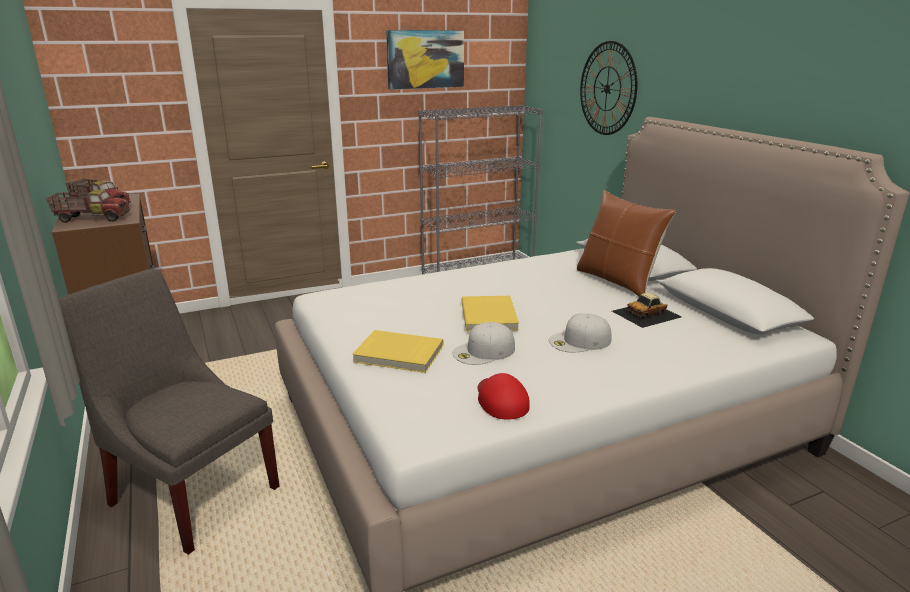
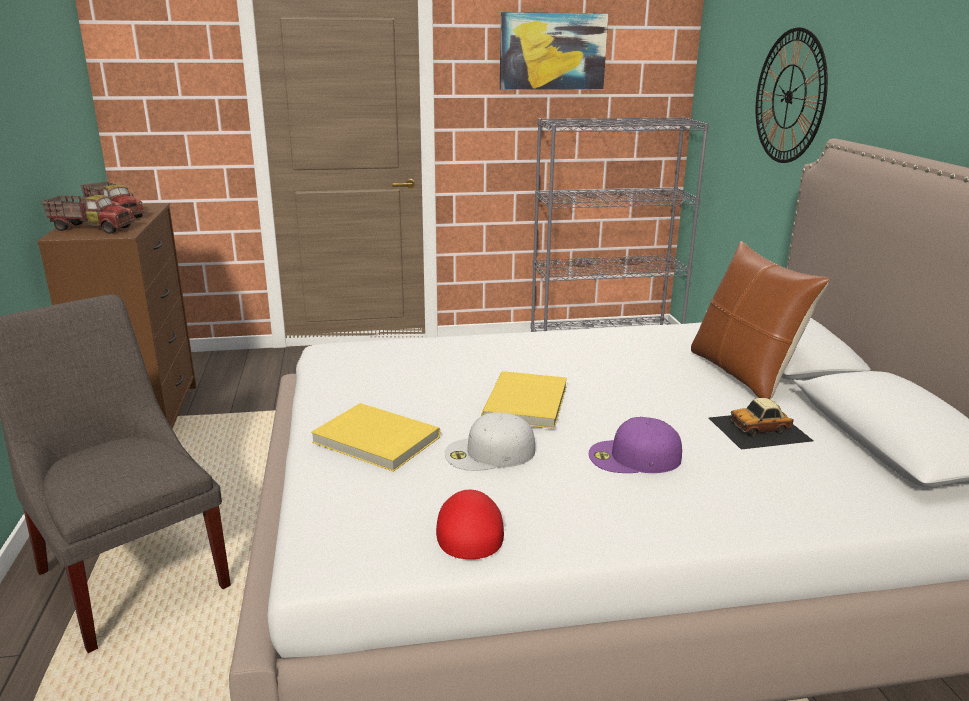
camera: 15 degrees right, 0 degrees up
white cap [549,313,612,352] -> purple cap [589,417,682,473]

